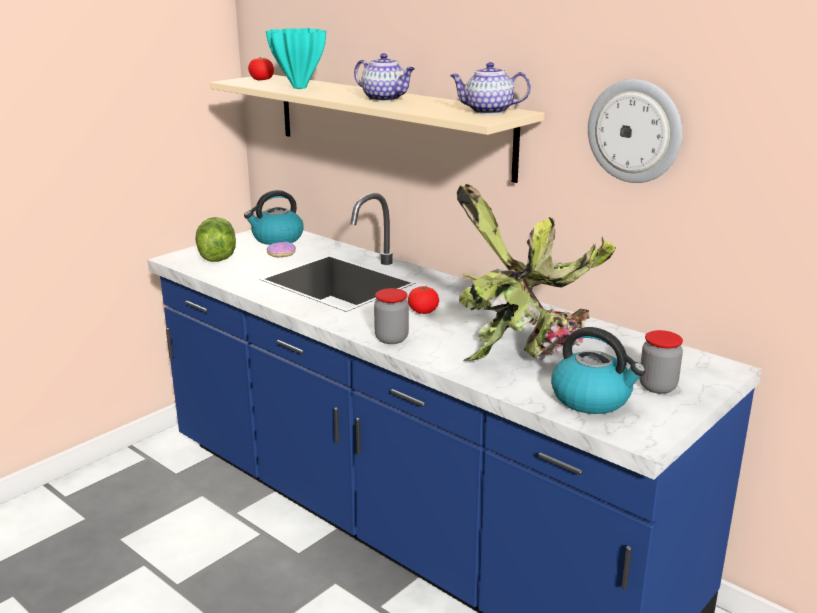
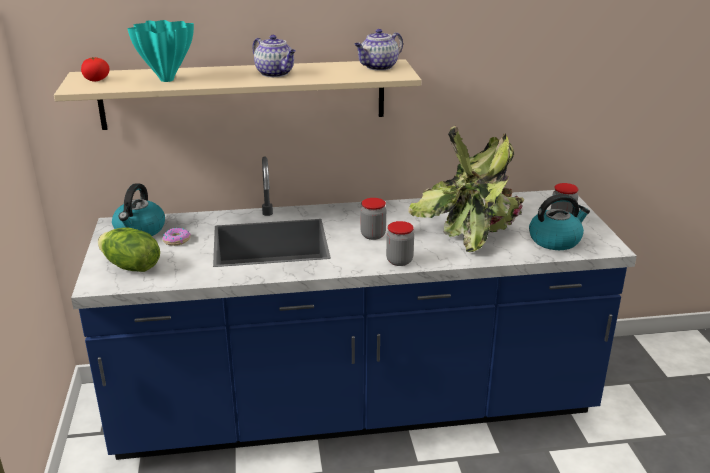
camera: 50 degrees left, 5 degrees up
teapot [354,53,415,101] -> teapot turned 60 degrees clockwise [252,35,296,77]
tomato [408,286,439,314] -> jar [360,198,386,240]
wall clock [588,79,682,183] -> none

